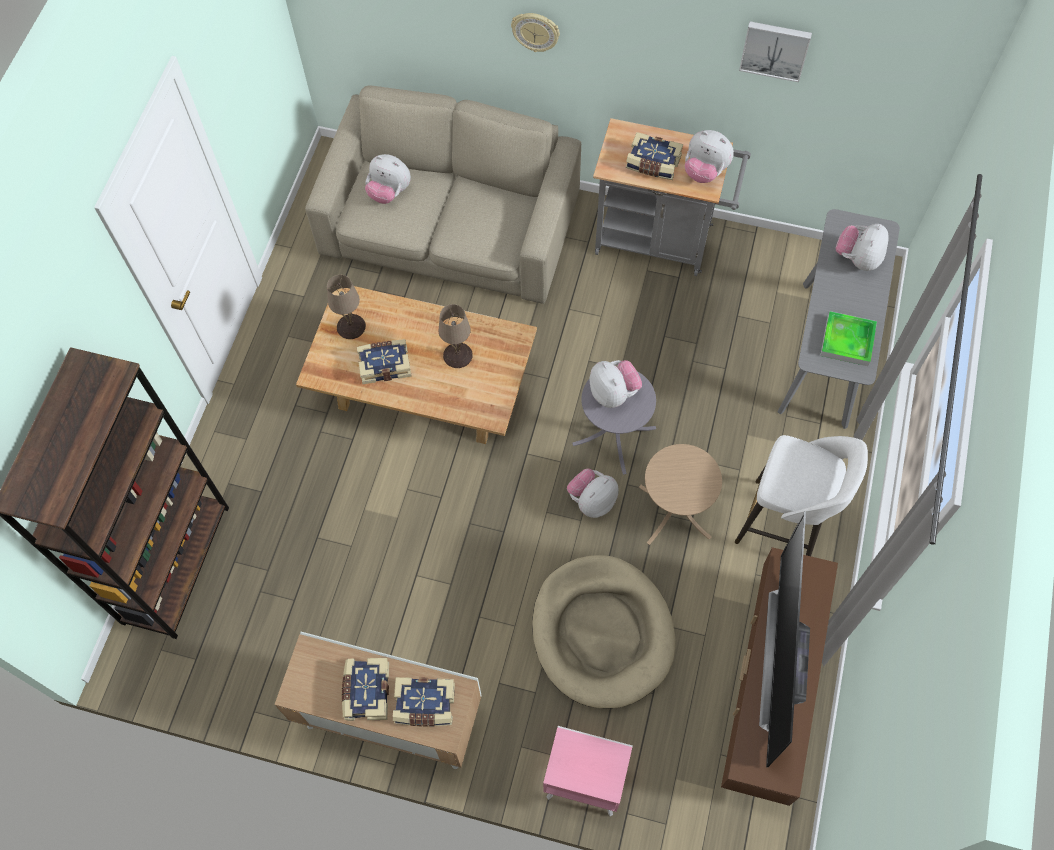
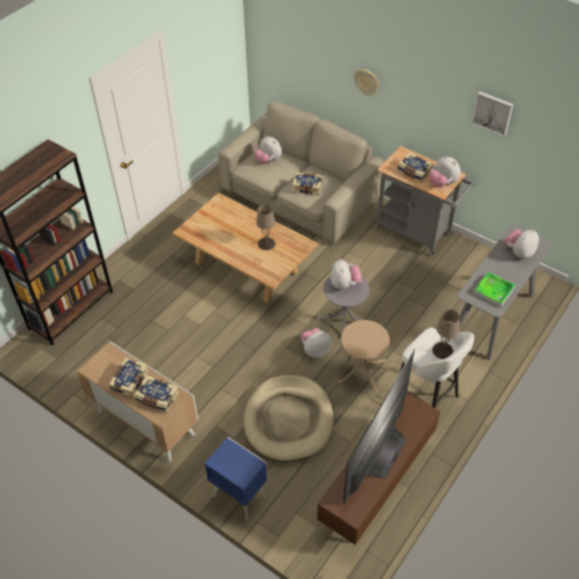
camera: 20 degrees right, 15 degrees down
beige table lamp [327,275,366,339] -> beige table lamp moved to [432,309,460,359]
book [357,339,412,384] -> book moved to [292,173,323,195]
pink nightstand [543,726,633,816] -> blue nightstand [205,437,268,520]

